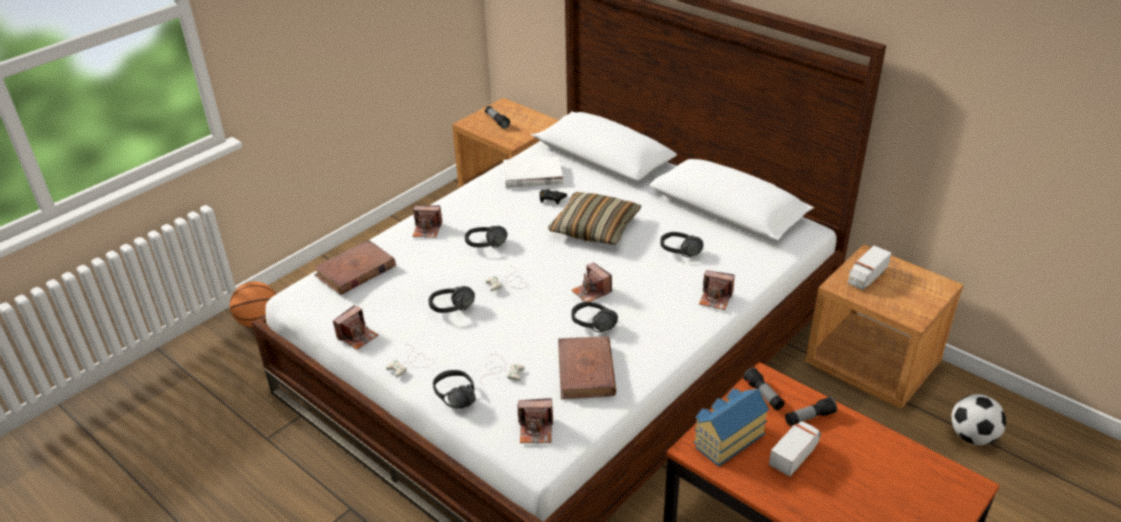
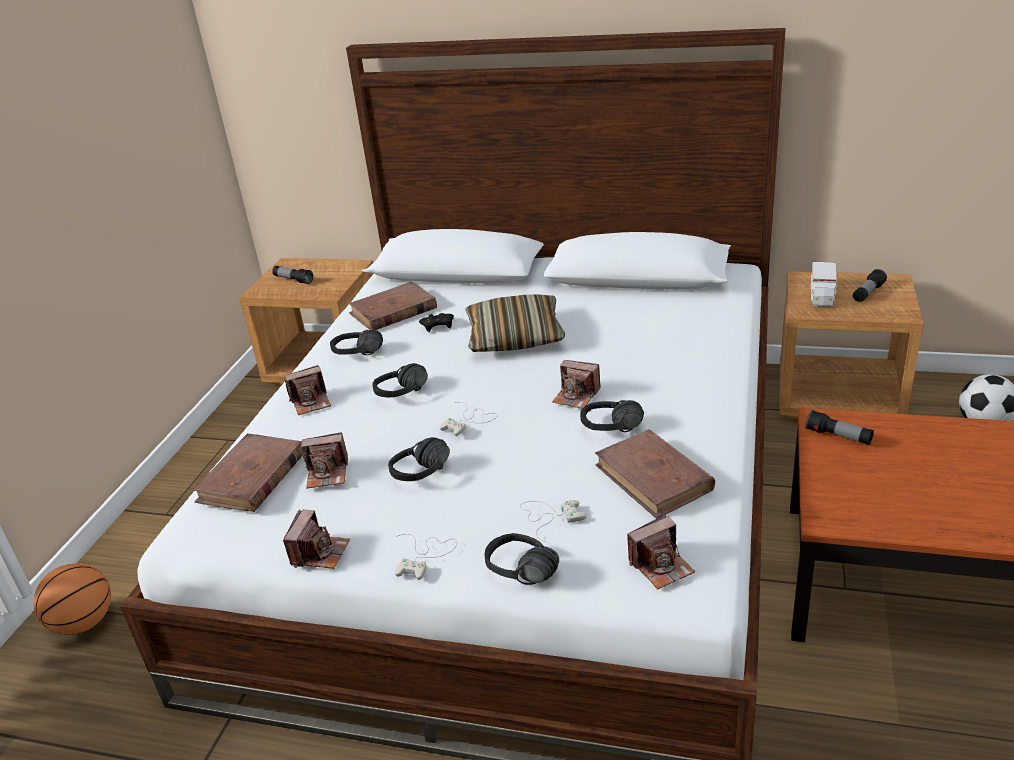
camera: 25 degrees left, 5 degrees down
white book [503,156,563,188] -> brown book [349,282,437,330]
black headphones [660,232,704,257] -> black headphones moved to [330,330,383,355]
toy house [694,389,769,466] -> none
camera [699,270,735,310] -> camera moved to [301,432,348,488]
toy truck [769,422,821,477] -> none
flashlight [785,397,837,426] -> flashlight moved to [853,269,887,302]

